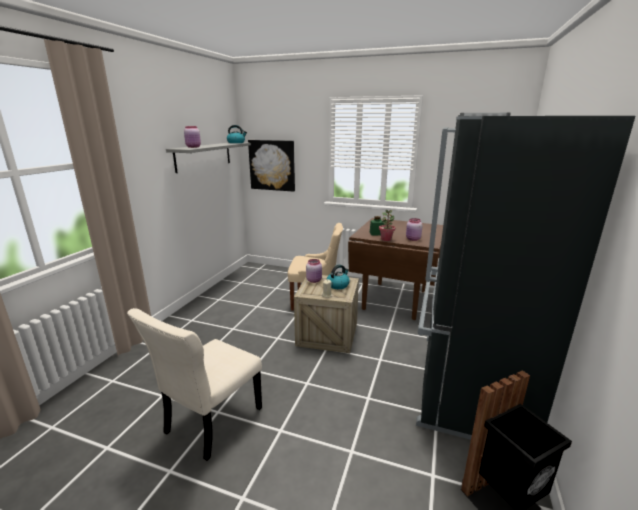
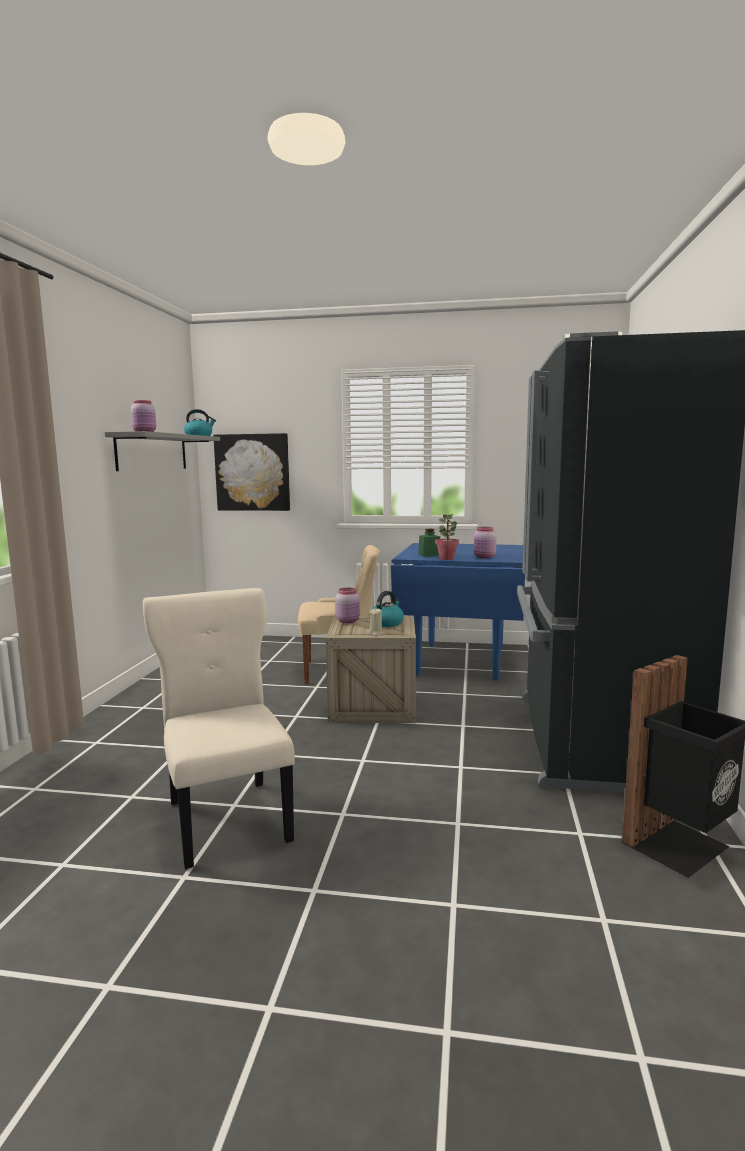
camera: 10 degrees left, 10 degrees down
beige chair [127,308,262,461] -> beige chair turned 135 degrees clockwise [143,588,295,869]
brown dining table [348,218,443,320] -> blue dining table [391,543,525,681]

